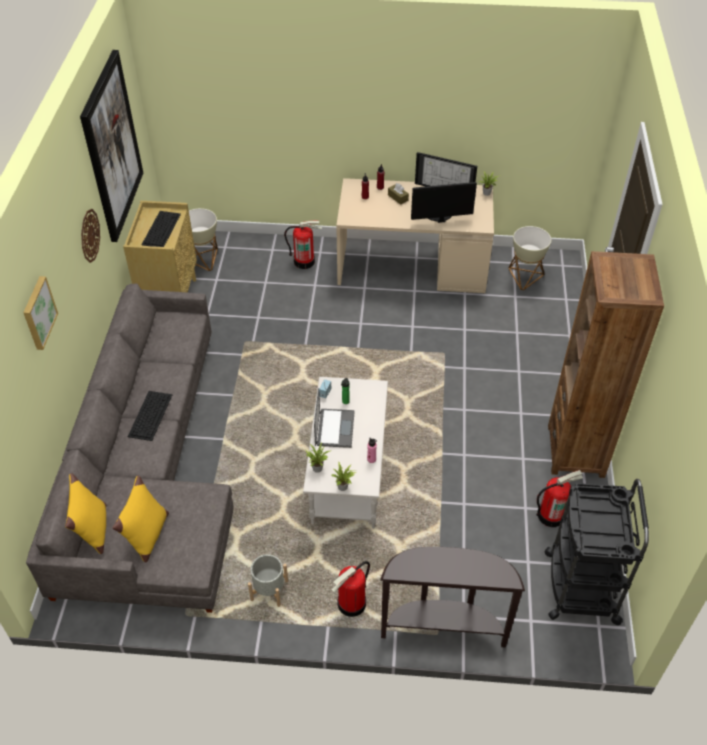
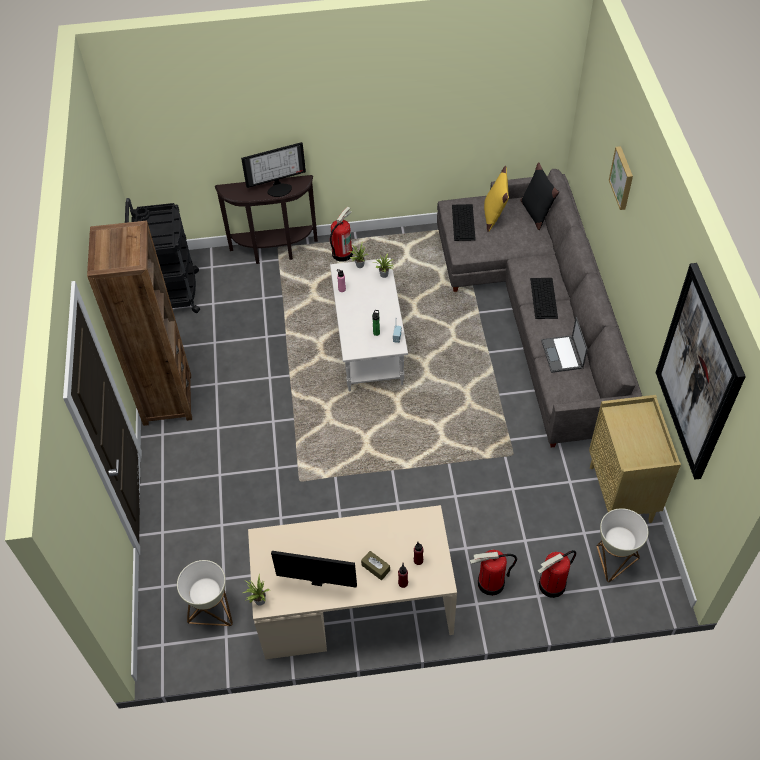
camera: 170 degrees right, 5 degrees up
yellow pillow [65,473,106,554] -> black pillow [520,162,559,230]
wall clock [81,209,100,263] -> none
keyboard [141,211,181,247] -> keyboard moved to [452,204,476,241]
grey planter [248,554,288,607] -> none
laptop [314,388,355,448] -> laptop moved to [541,317,588,373]
monitor [411,182,477,223] -> monitor moved to [241,142,306,197]
fire extinguisher [536,470,583,527] -> fire extinguisher moved to [537,550,576,598]

